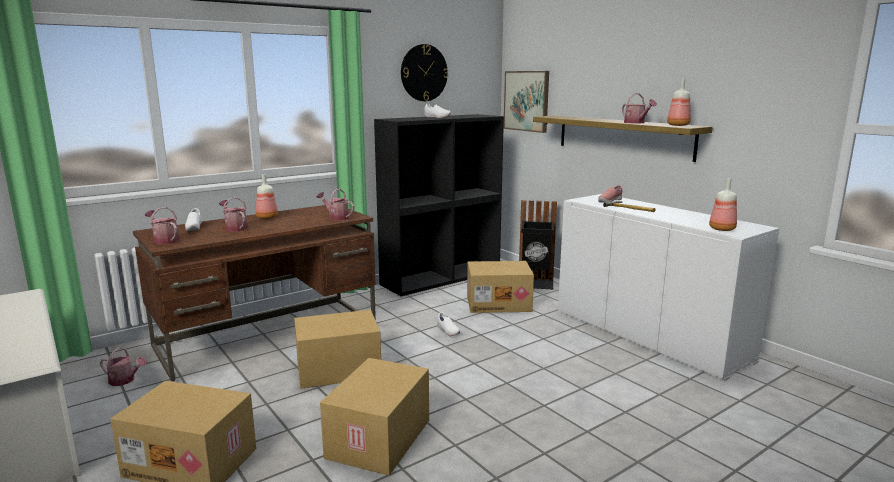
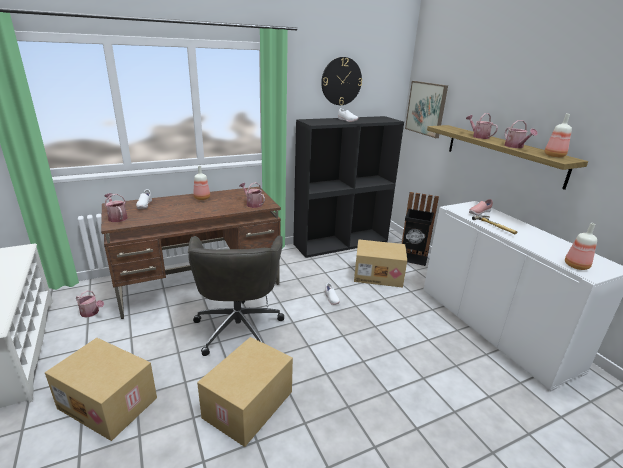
camera: 10 degrees right, 10 degrees up
watering can [219,197,248,232] -> watering can moved to [466,113,498,139]
cardboard box [294,310,381,389] -> grey office chair [188,236,284,356]

